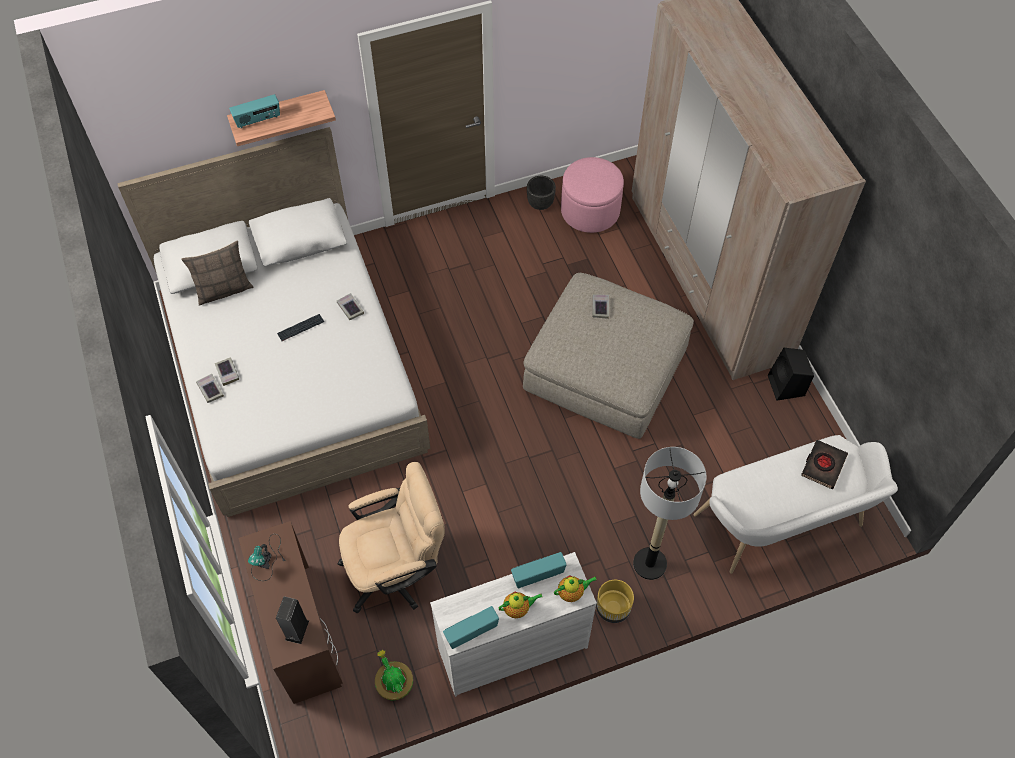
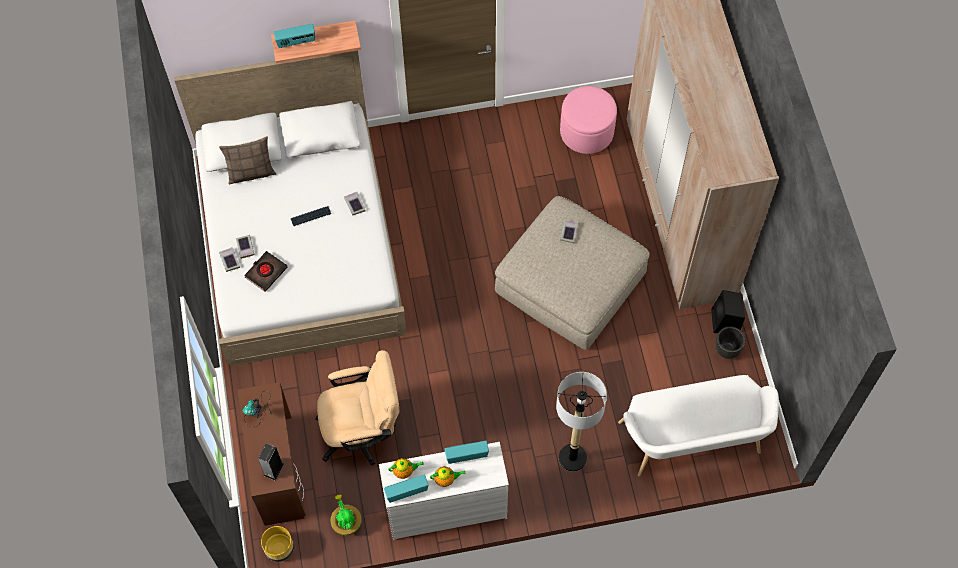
camera: 10 degrees right, 5 degrees up
black planter [527,176,556,210] -> black planter moved to [716,327,745,359]
teapot [554,576,597,602] -> teapot moved to [388,458,424,479]
yellow planter [596,580,634,623] -> yellow planter moved to [261,526,294,562]
black book [801,440,848,489] -> black book moved to [244,251,288,292]

